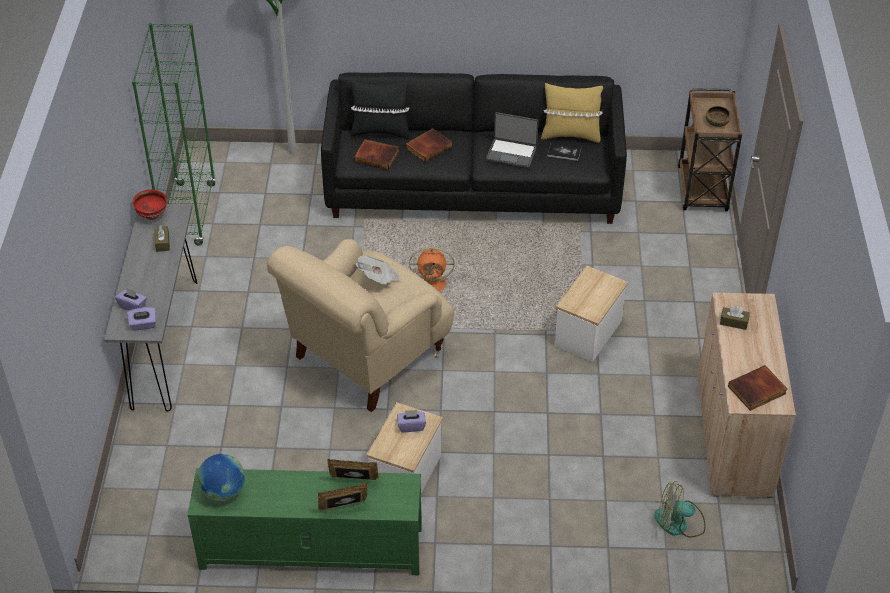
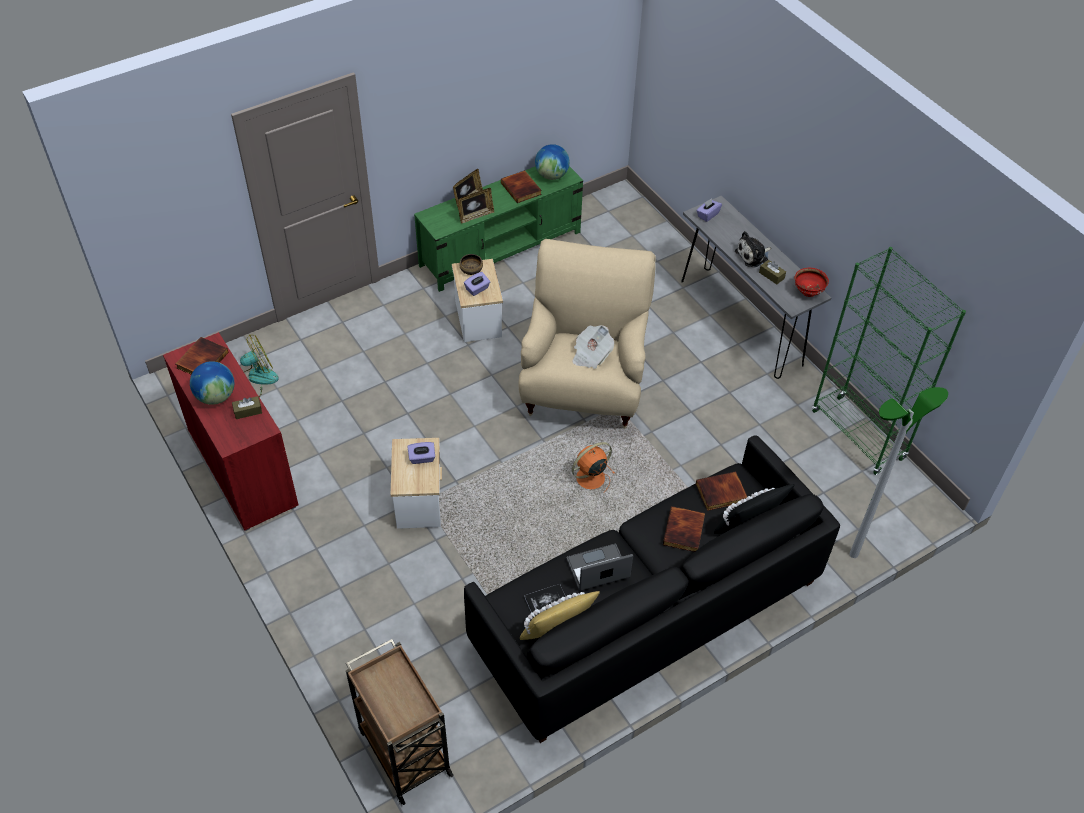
camera: 145 degrees right, 5 degrees up
purple tissue box [115,288,147,310] -> purple tissue box moved to [407,442,435,464]
beige cabinet [697,293,796,498] -> red cabinet [163,332,298,531]
bowl [706,106,730,127] -> bowl moved to [459,254,483,275]
none -> globe [190,361,234,405]
none -> book [501,170,542,203]
none -> plush toy [735,231,772,267]

